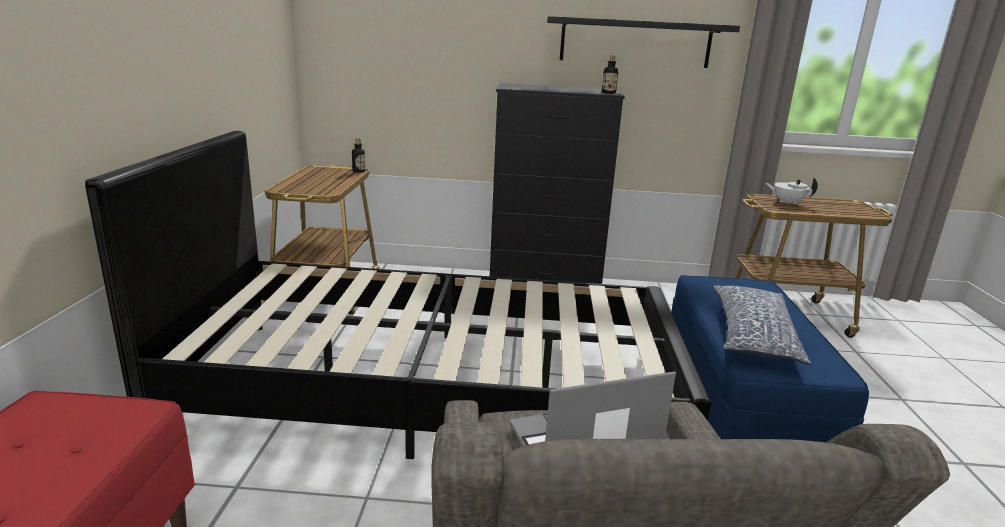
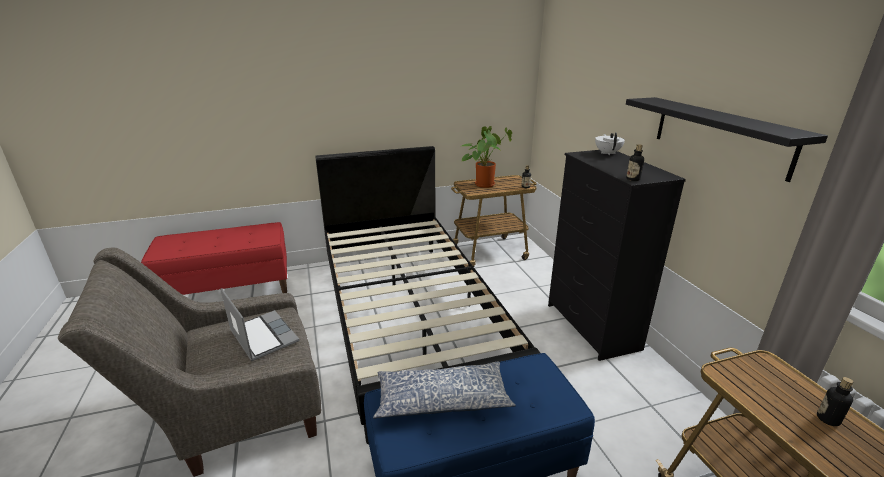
camera: 70 degrees right, 5 degrees up
white teapot [765,177,818,205] -> white teapot moved to [595,132,625,155]
none -> potted plant [461,126,512,188]
none -> bottle [817,377,853,426]

